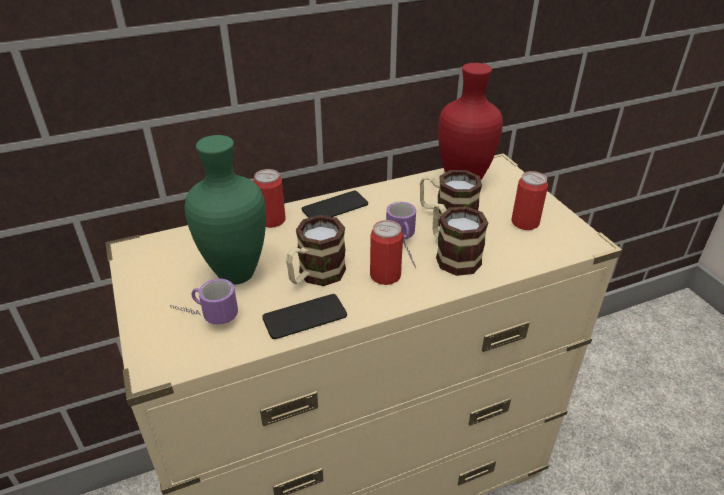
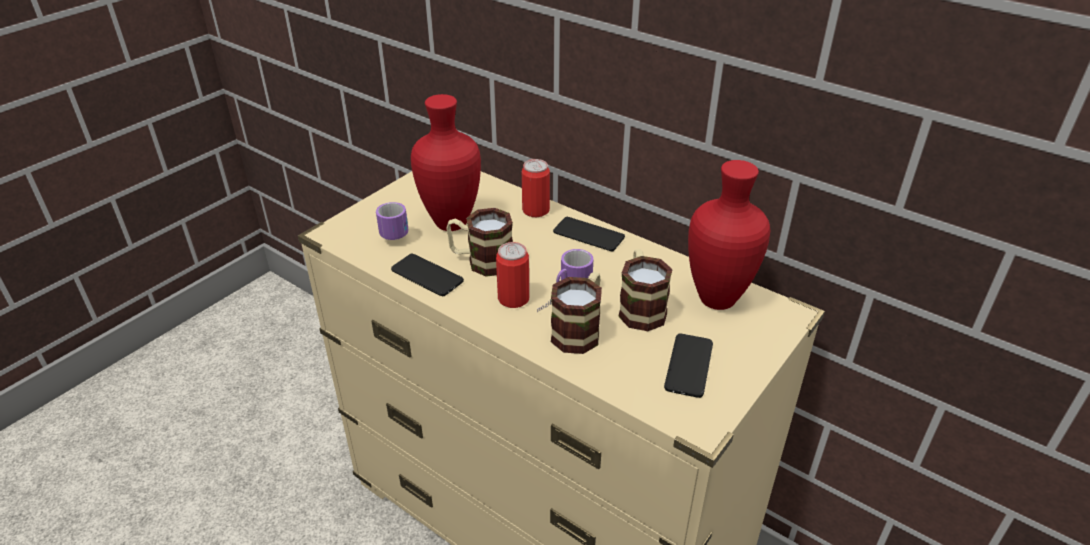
camera: 60 degrees right, 0 degrees up
green vase [184,135,266,285] -> red vase [411,94,481,231]
can [511,171,548,230] -> phone [664,334,713,398]

